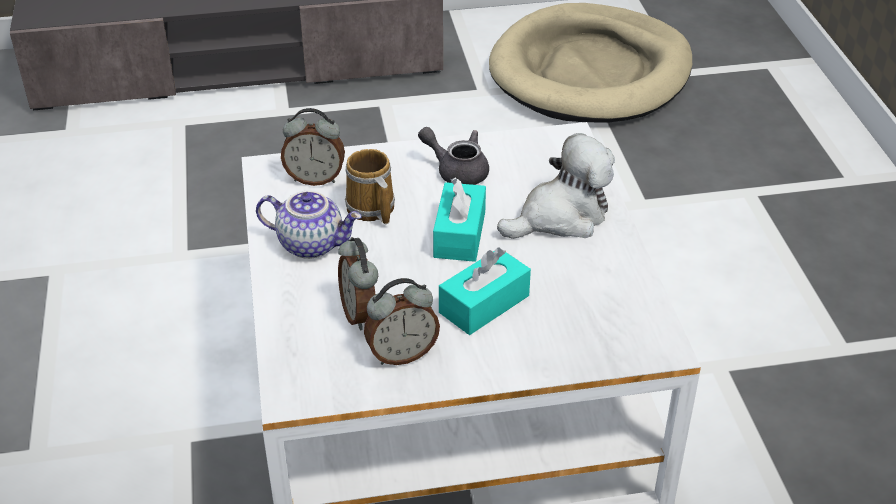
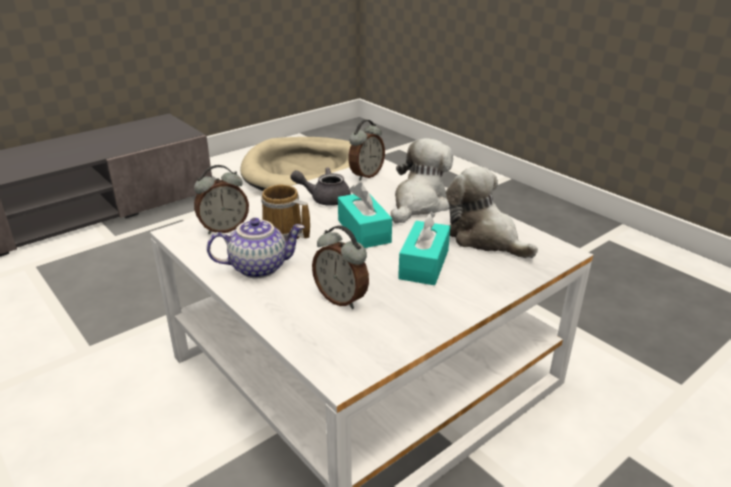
camera: 30 degrees left, 10 degrees down
alarm clock [364,278,440,365] -> alarm clock moved to [348,120,385,181]
none -> plush toy [446,166,538,258]

